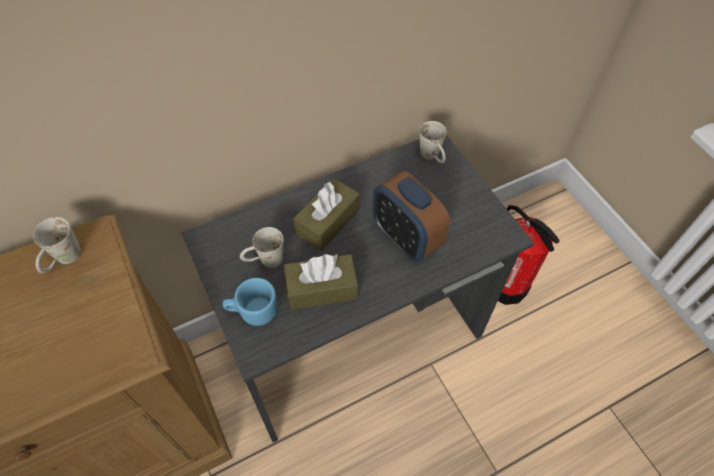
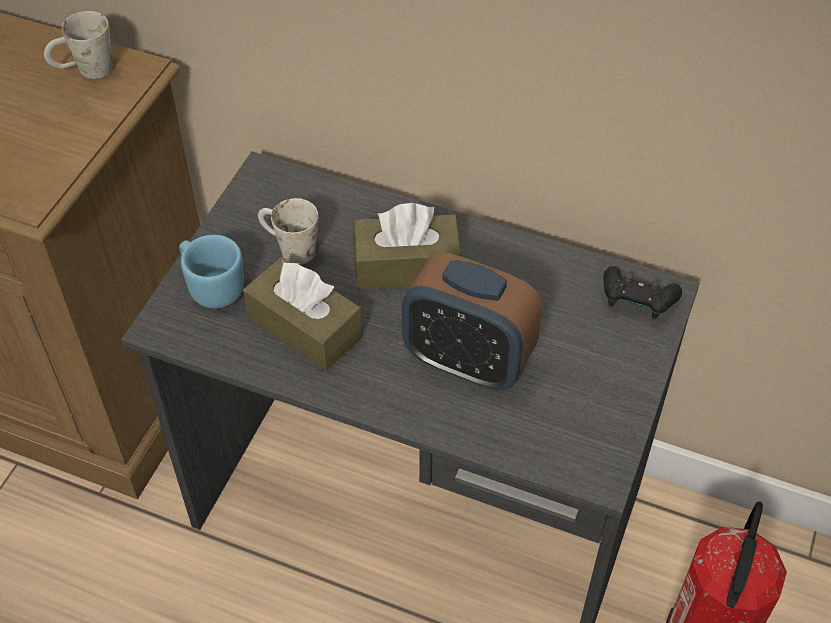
camera: 50 degrees right, 5 degrees down
alarm clock [373,171,450,262] -> alarm clock turned 75 degrees counterclockwise [402,252,542,390]
white mug [419,121,447,163] -> black game controller [603,266,682,319]

